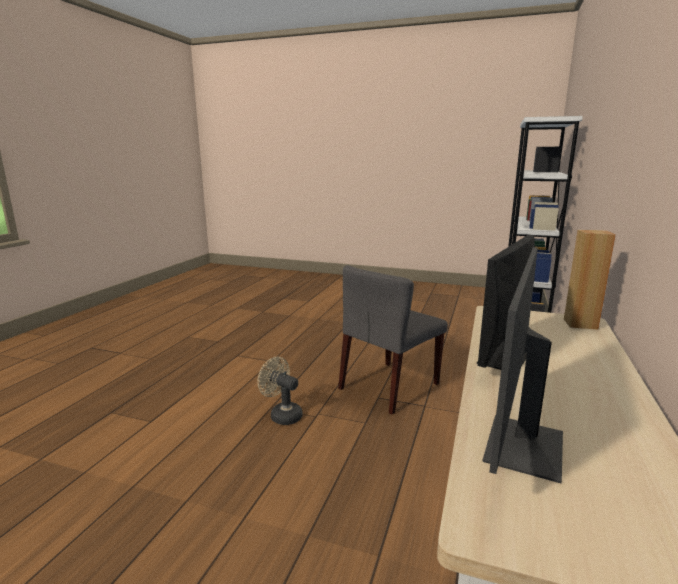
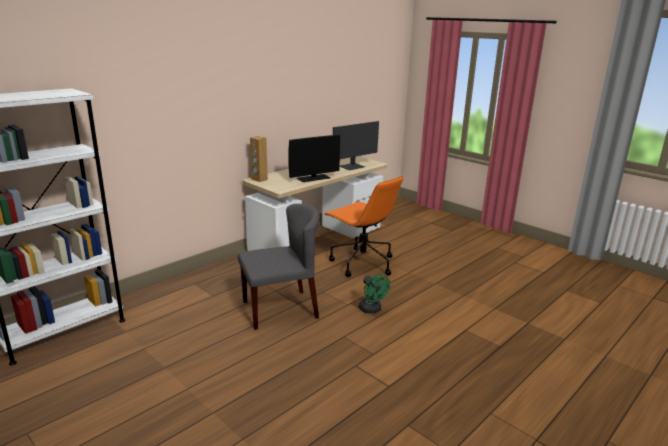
camera: 155 degrees left, 5 degrees up
beige fan [258,357,303,425] -> green fan [359,274,391,313]
none -> orange office chair [324,176,403,277]

